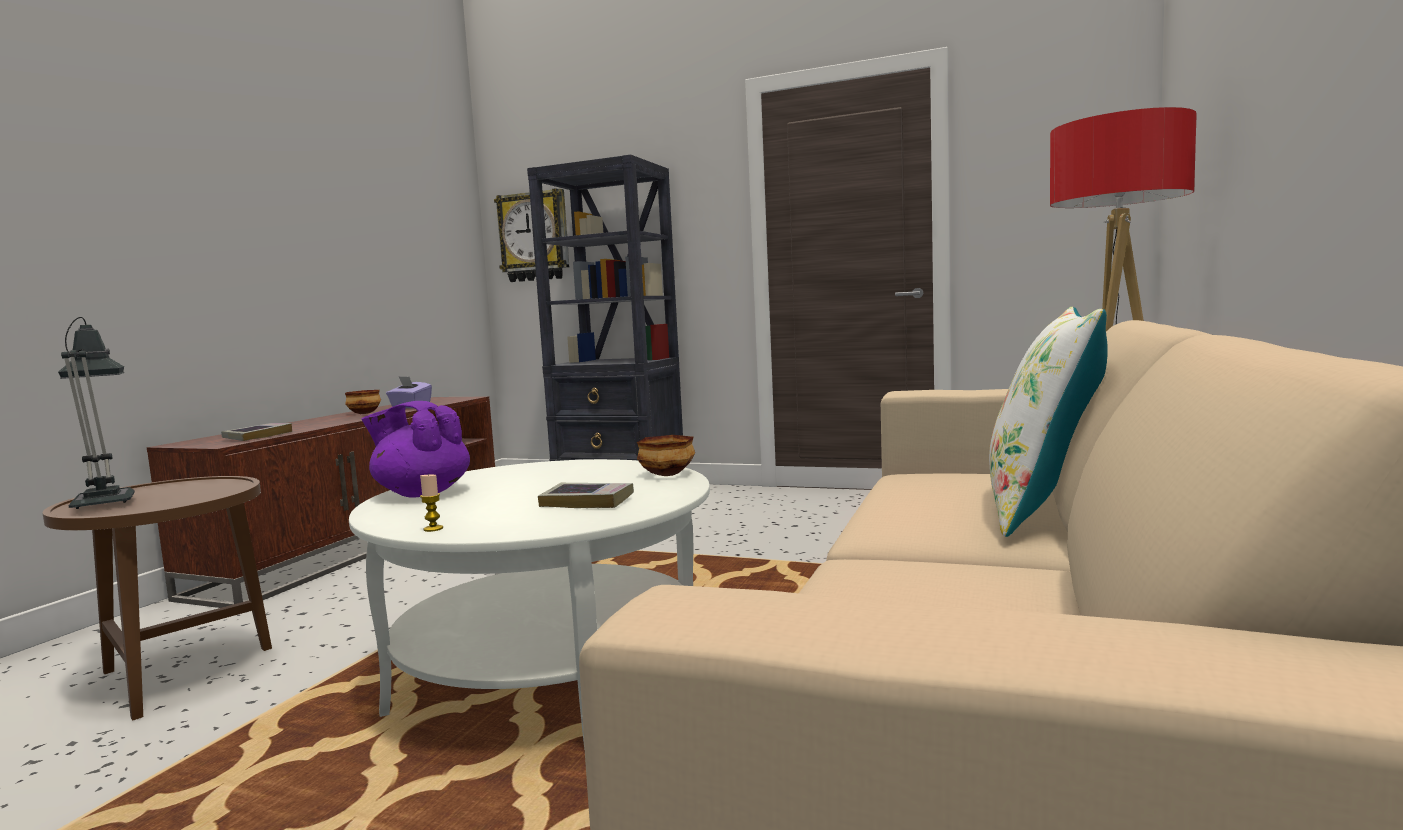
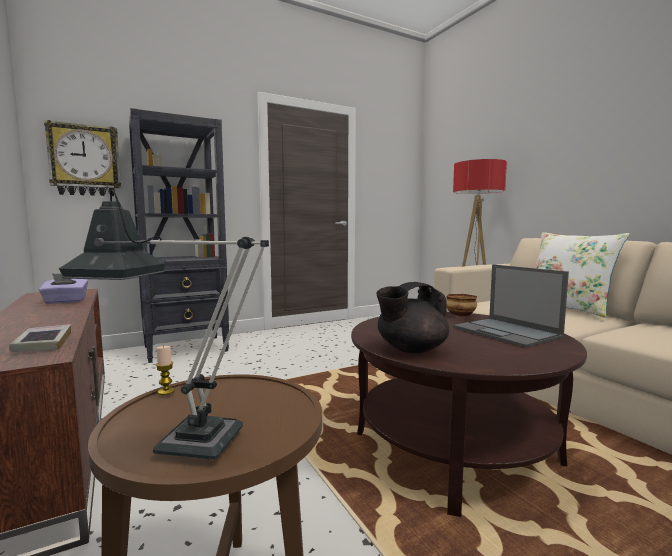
camera: 50 degrees left, 0 degrees up
bowl [345,390,381,414] -> none
white coffee table [349,459,710,750] -> brown coffee table [351,312,587,517]
purple teapot [361,401,470,498] -> black teapot [376,282,449,354]
candle [420,474,443,532] -> candle moved to [156,345,175,395]
book [538,483,634,508] -> laptop [453,264,569,348]

